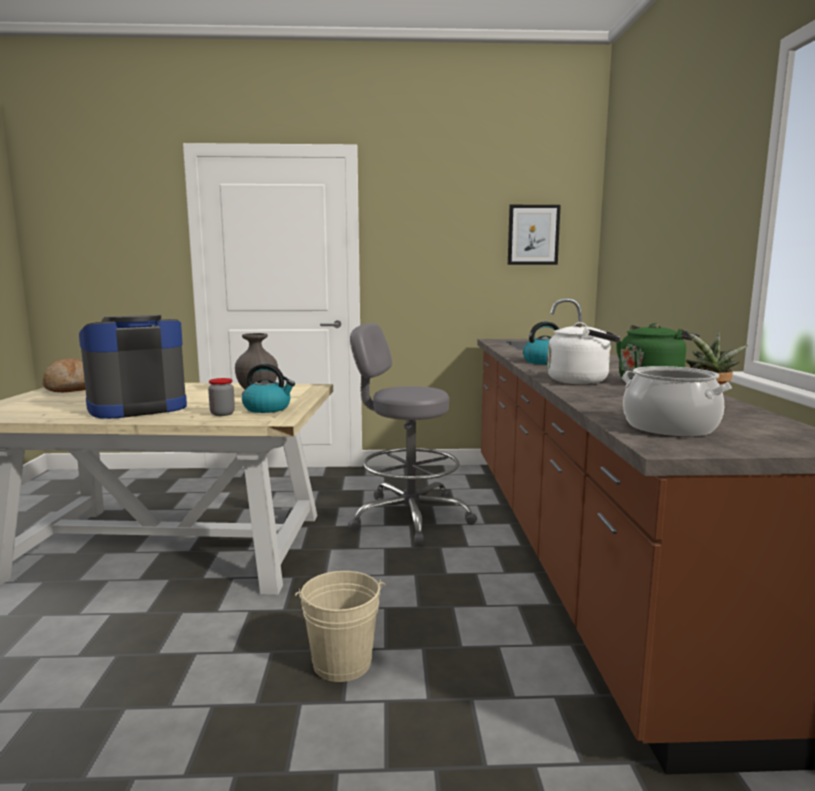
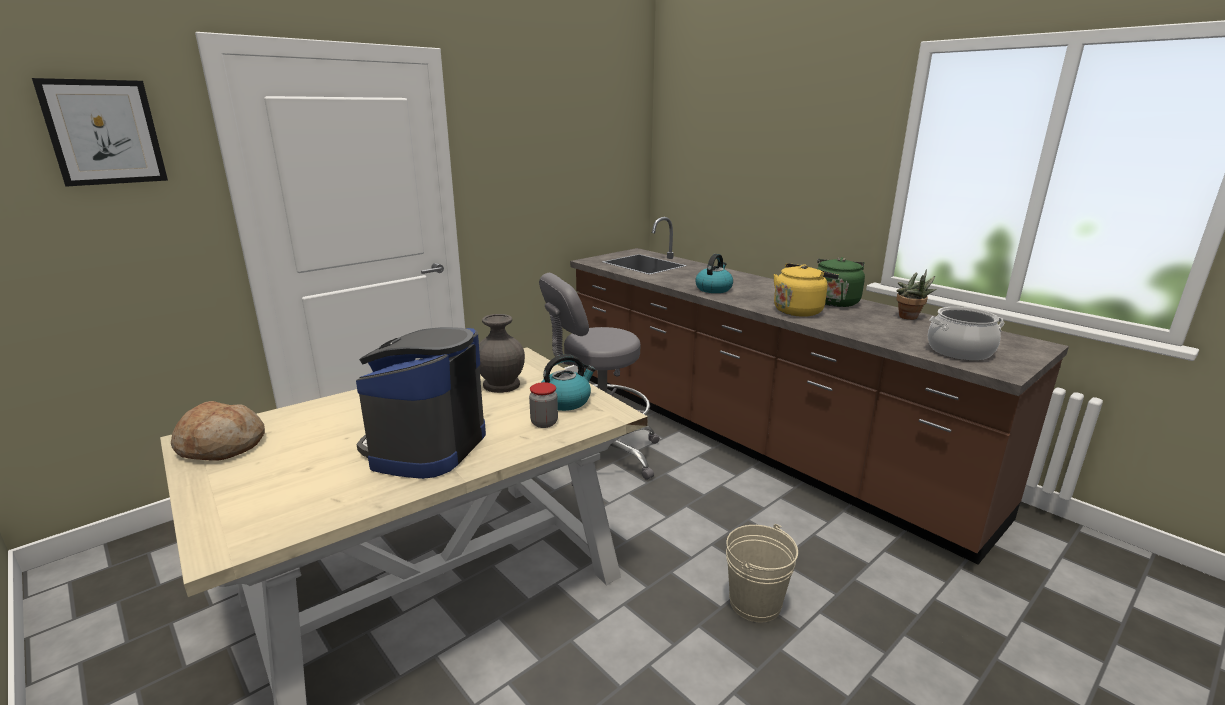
camera: 40 degrees left, 10 degrees up
picture [508,205,561,265] -> picture moved to [32,78,168,187]
white kettle [547,322,620,384] -> yellow kettle [774,263,839,317]

